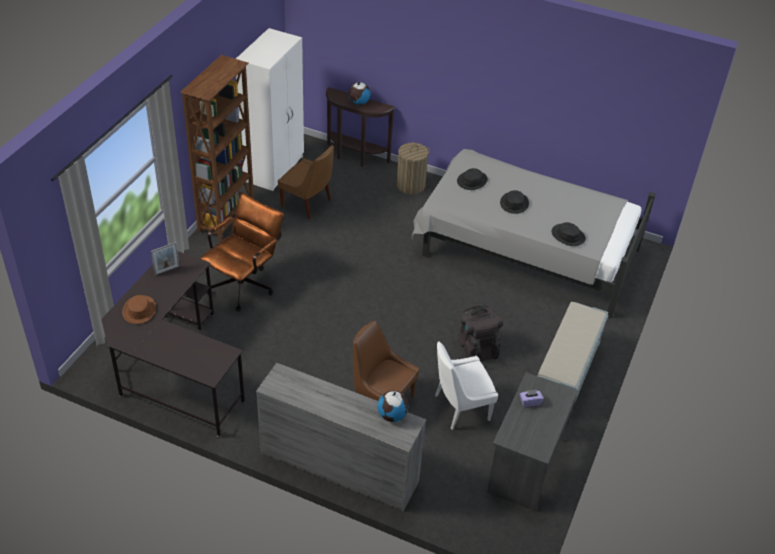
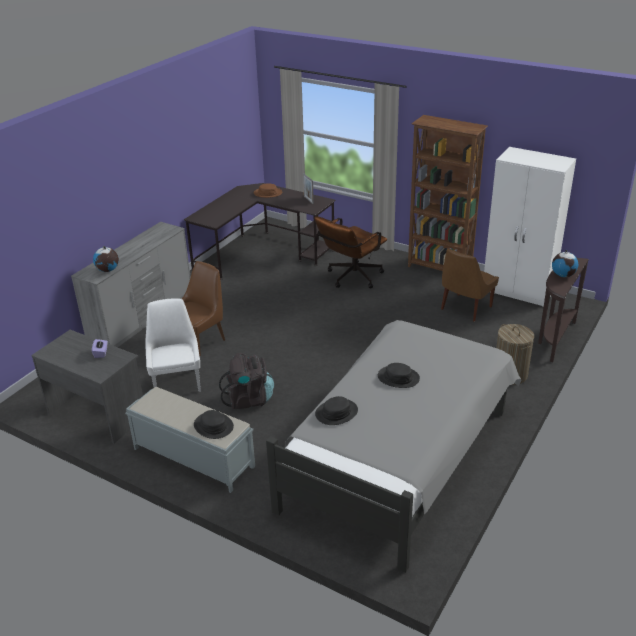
camera: 100 degrees right, 10 degrees down
brown office chair [200,193,284,312] -> brown office chair turned 90 degrees clockwise [314,216,387,289]
black hat [457,168,488,190] -> black hat moved to [194,410,234,439]

